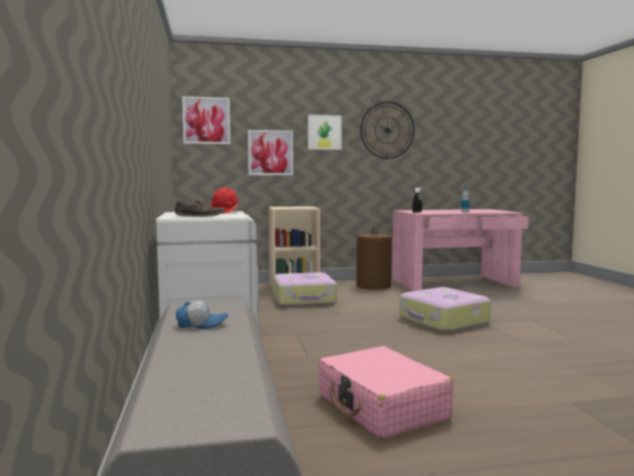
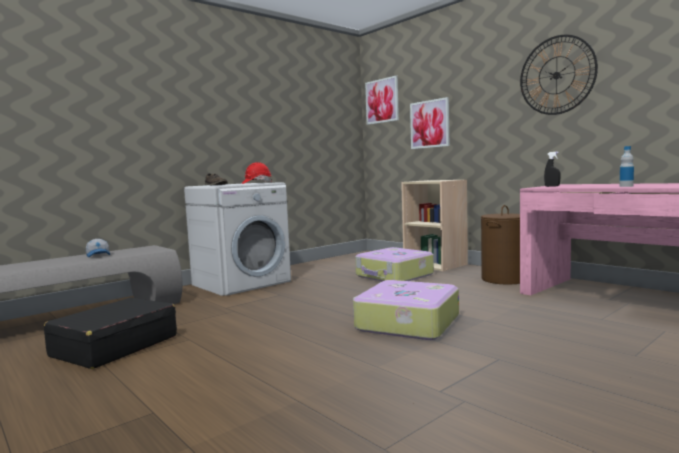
camera: 60 degrees right, 0 degrees up
picture [308,115,342,150] -> none
pink suitcase [318,346,453,439] -> black suitcase [44,298,177,369]

